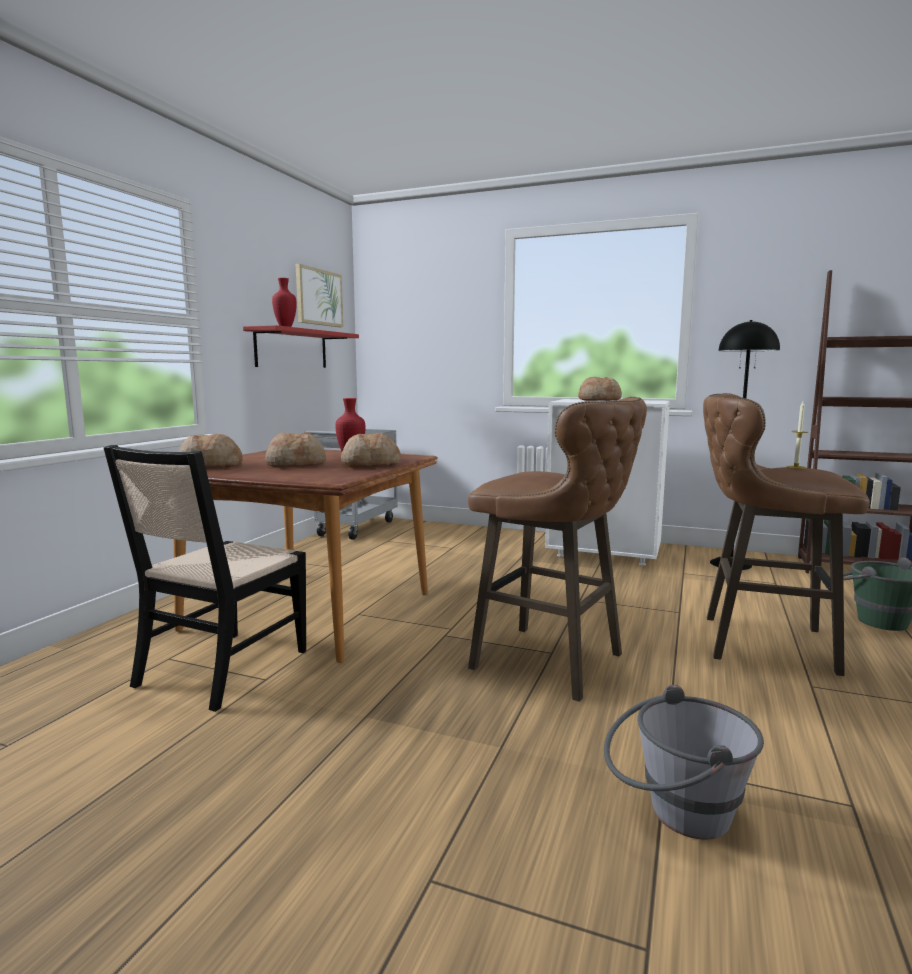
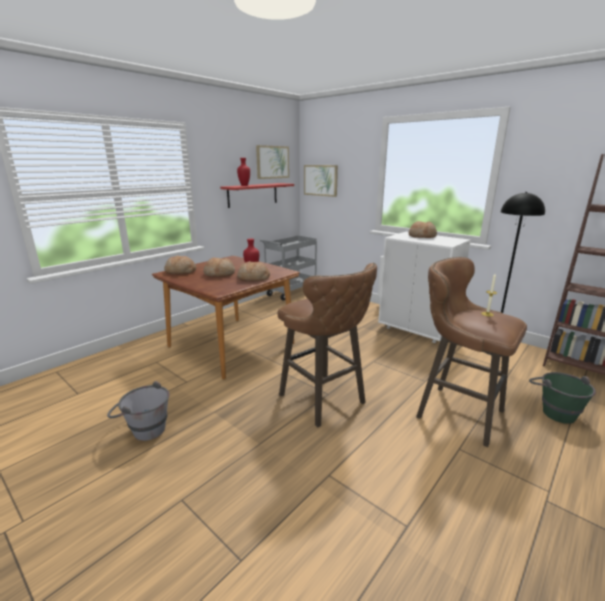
camera: 20 degrees right, 10 degrees up
chair [104,445,306,712] -> none
grey bucket [604,685,764,840] -> grey bucket moved to [107,381,169,441]
none -> picture [304,165,338,197]

